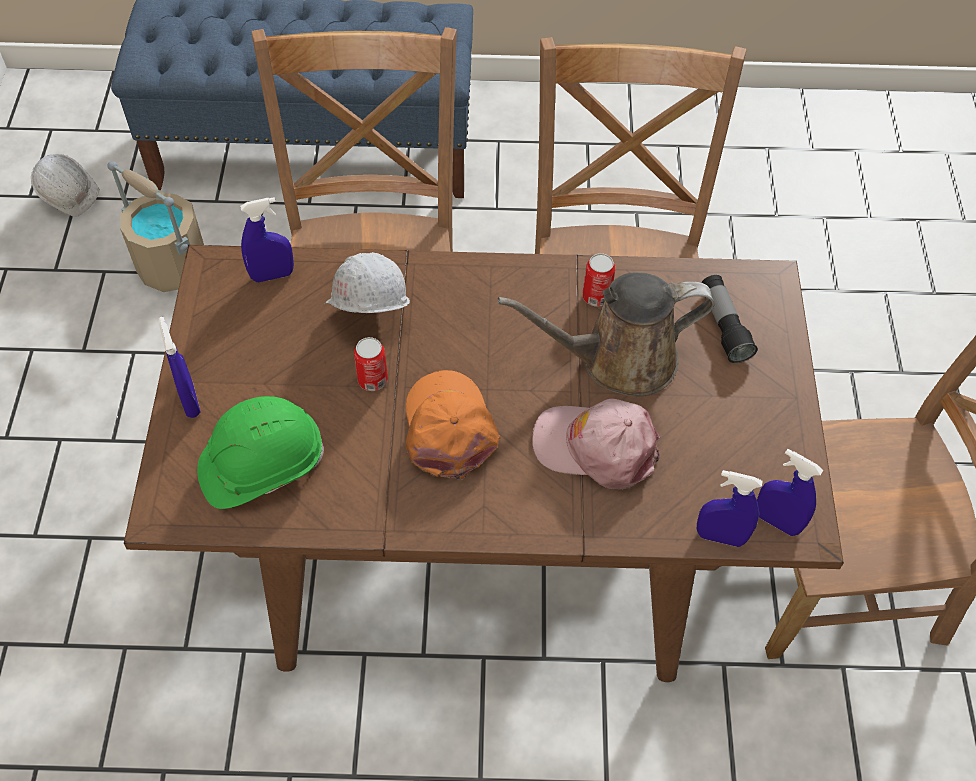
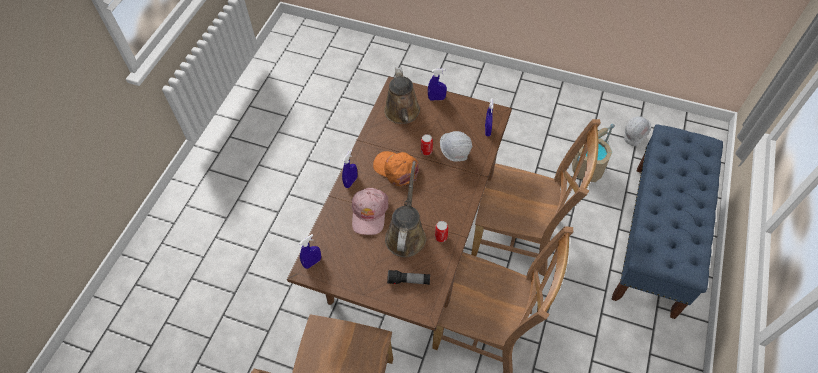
camera: 110 degrees right, 0 degrees up
green hard hat [197,396,324,509] -> brown watering can [384,67,420,124]
orange cap [406,370,501,480] -> orange cap turned 150 degrees counterclockwise [373,151,419,186]
pink cap [532,398,660,490] -> pink cap turned 150 degrees clockwise [352,188,389,235]
blue spray bottle [697,470,763,547] -> blue spray bottle moved to [342,150,358,188]

